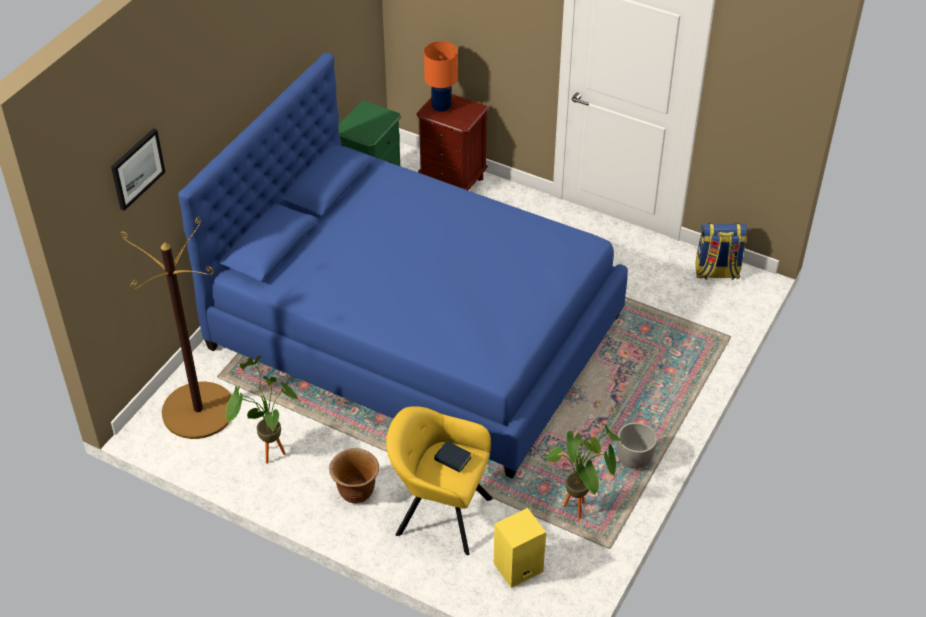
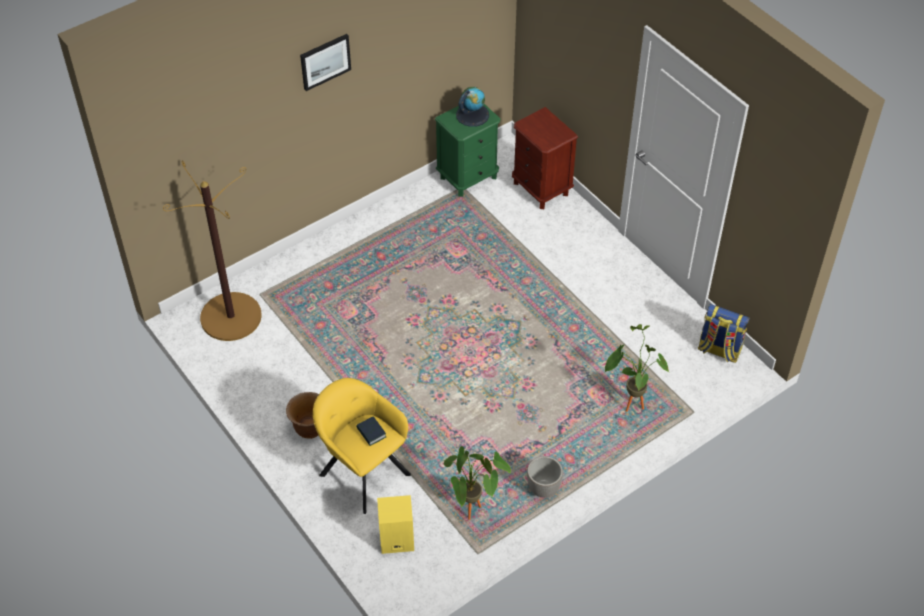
camera: 25 degrees right, 5 degrees up
picture [111,128,165,211] -> picture moved to [300,34,351,91]
blue bed [178,53,628,478] -> none
potted plant [226,356,299,464] -> potted plant moved to [605,324,669,412]
orange table lamp [424,41,458,112] -> none
none -> globe [456,87,489,127]

